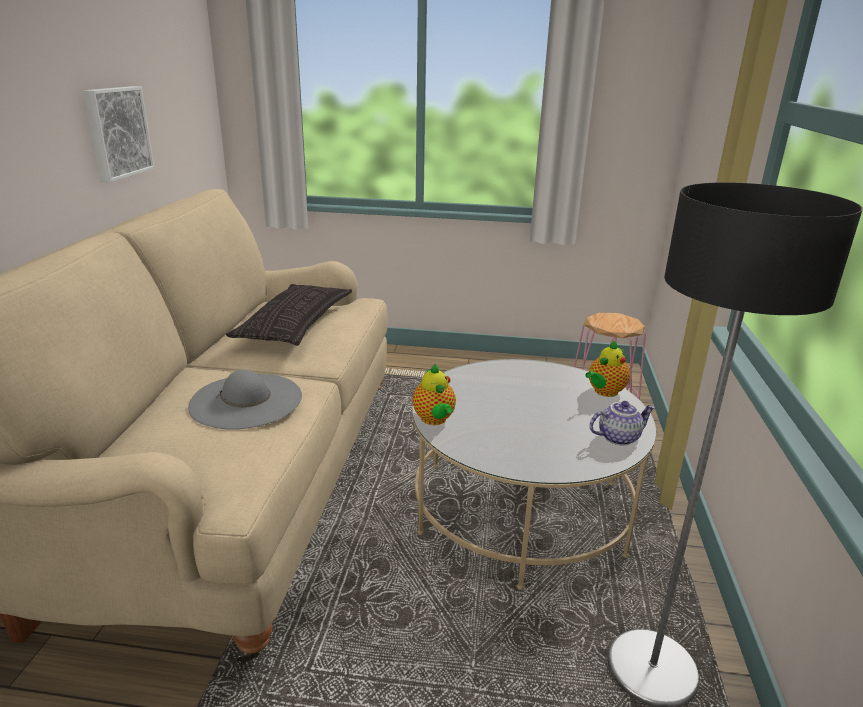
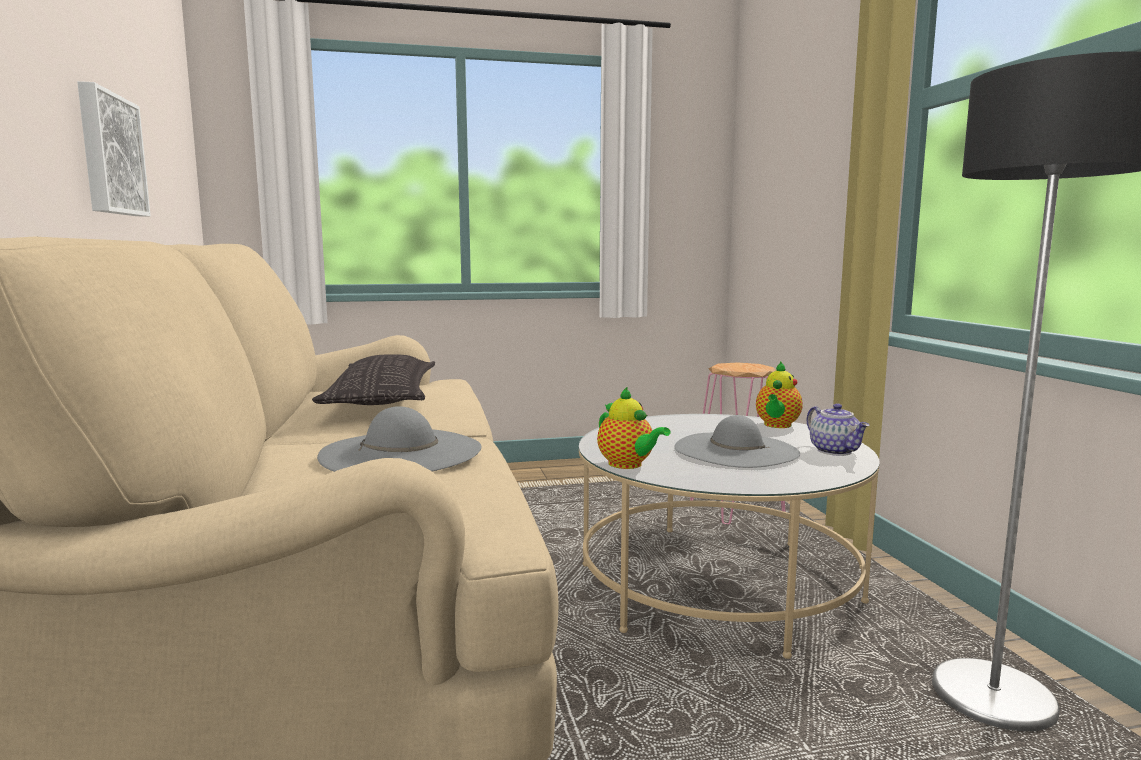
camera: 20 degrees left, 15 degrees down
teapot [590,401,655,446] -> teapot turned 105 degrees clockwise [807,404,869,456]
none -> grey hat [675,415,800,468]

